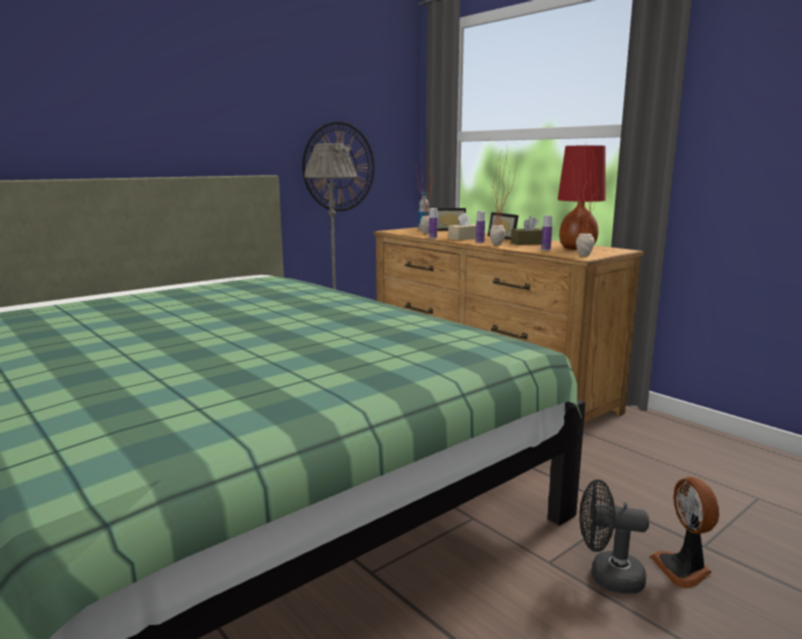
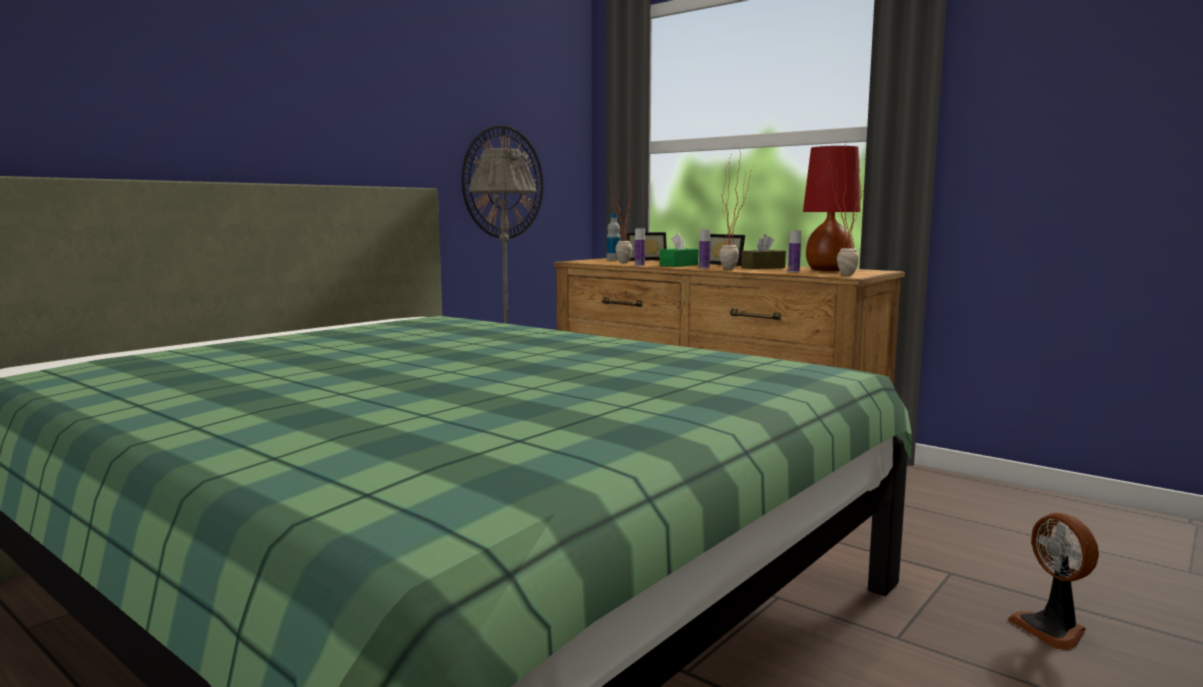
camera: 10 degrees left, 5 degrees down
beige tissue box [448,212,476,241] -> green tissue box [659,233,699,267]
black fan [579,480,649,594] -> none

